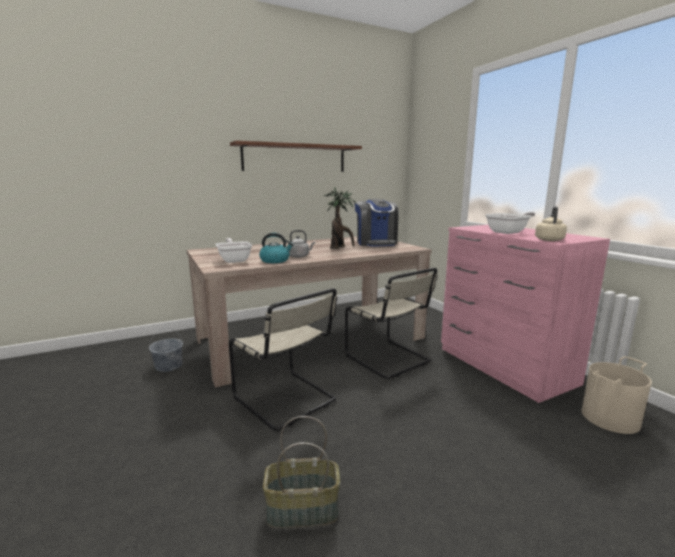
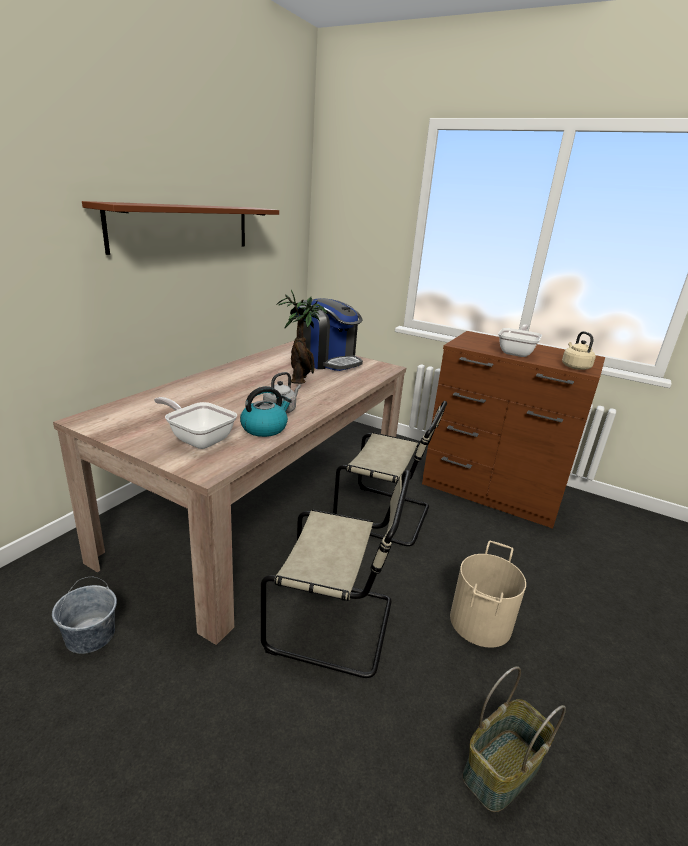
camera: 35 degrees left, 10 degrees up
pink dresser [441,225,610,403] -> brown dresser [422,331,605,529]
beige bucket [581,356,652,434] -> beige bucket moved to [450,541,526,648]

